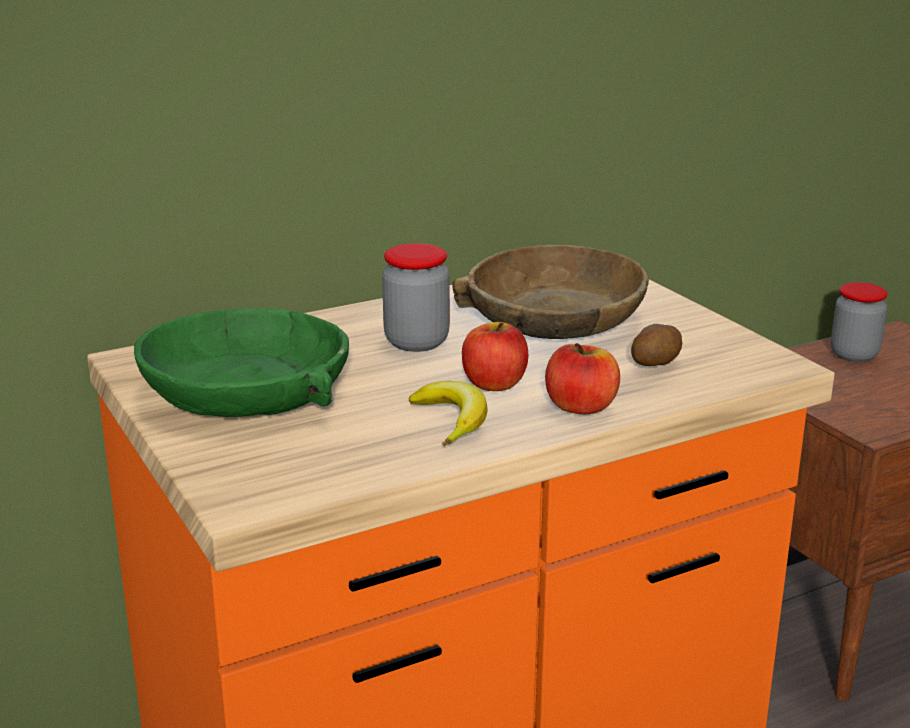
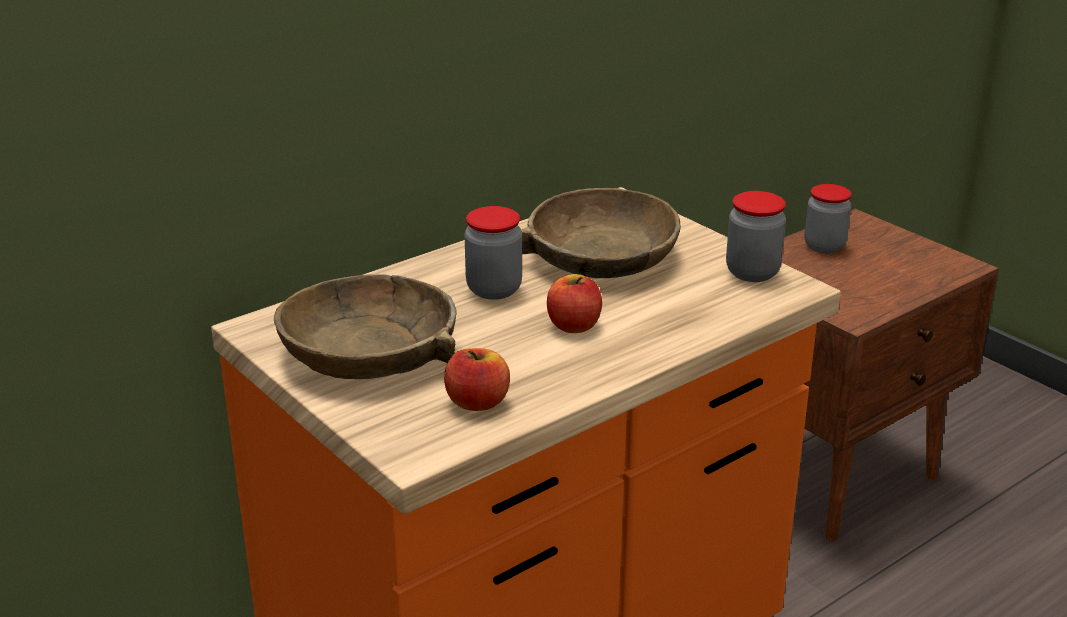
camera: 10 degrees left, 5 degrees up
green bowl [134,308,349,417] -> brown bowl [274,274,457,379]
banana [409,381,487,446] -> none
apple [545,343,620,414] -> apple moved to [444,348,510,411]
potato [631,324,682,366] -> none
none -> jar [726,191,786,282]

